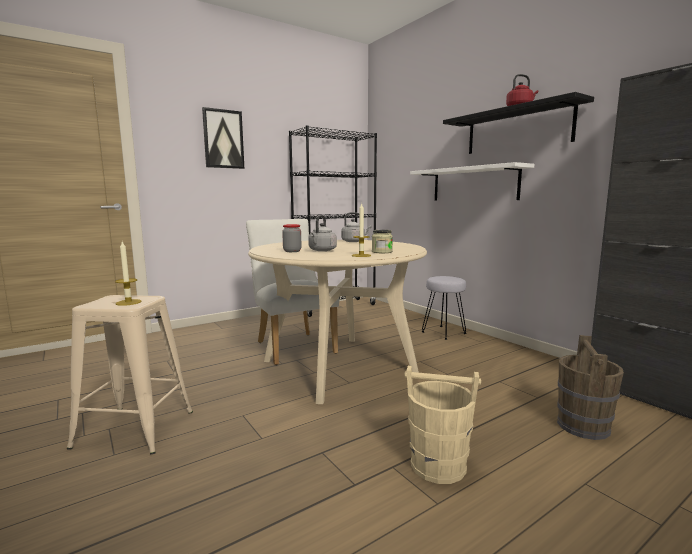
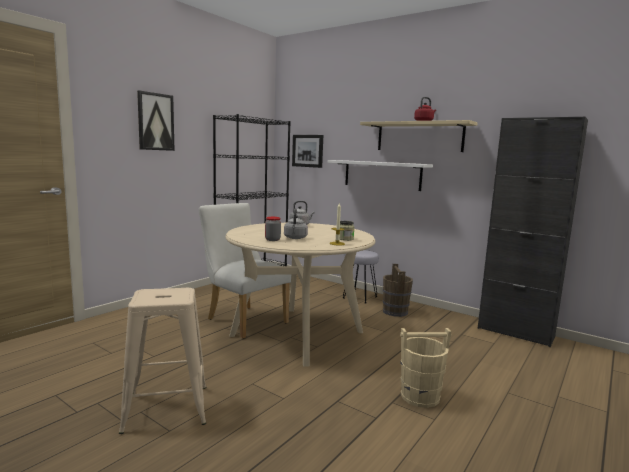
camera: 20 degrees left, 0 degrees up
candle [115,242,141,306] -> none
black shelf [443,92,594,154] -> beige shelf [360,120,478,152]
brown bucket [557,335,624,440] -> brown bucket moved to [383,264,413,317]
none -> picture [292,135,323,168]

